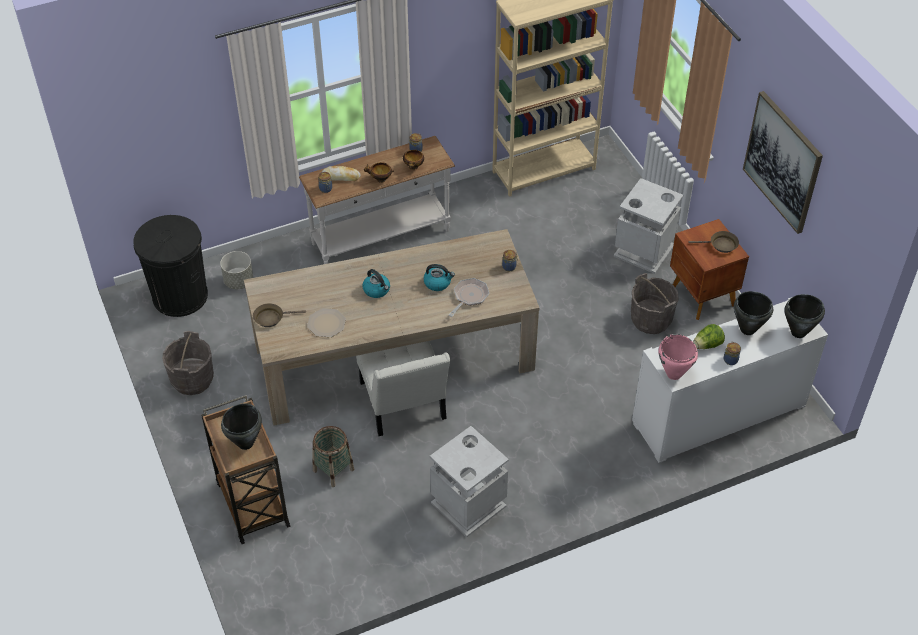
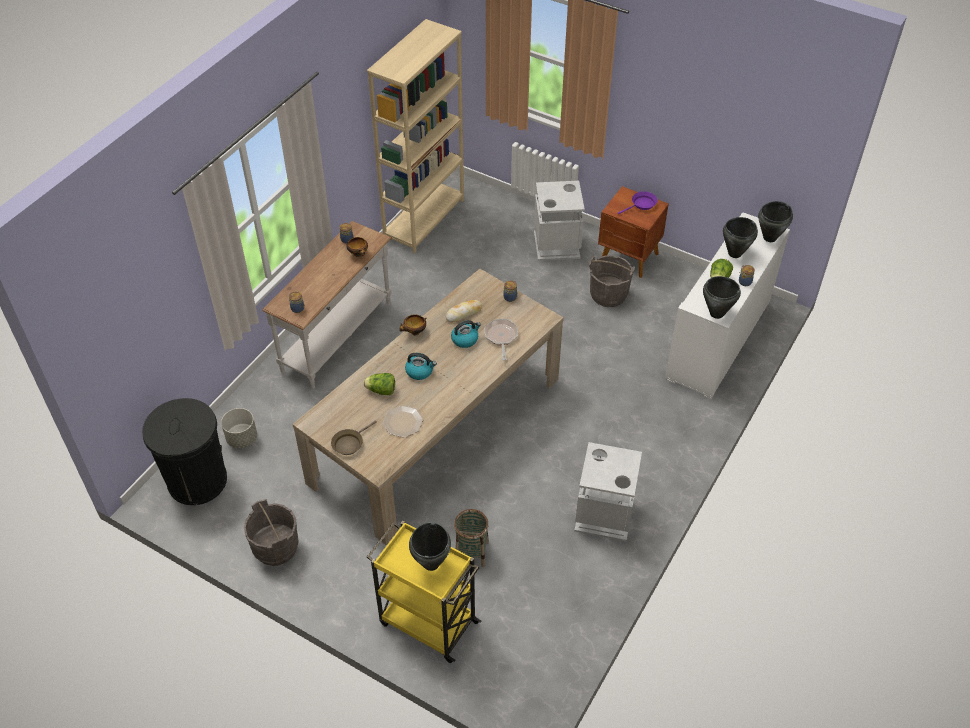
camera: 35 degrees left, 0 degrees up
brown cart [201,395,290,544] -> yellow cart [367,521,481,663]
bread [321,166,361,181] -> bread moved to [446,300,482,322]
white chair [356,341,450,436] -> none
bowl [364,162,394,183] -> bowl moved to [399,314,427,335]
pink cooking pot [659,334,698,380] -> black cooking pot [703,276,741,319]
brown frying pan [689,231,739,253] -> purple frying pan [618,191,658,215]
picture [743,91,823,234] -> none
none -> lettuce [364,373,395,395]

